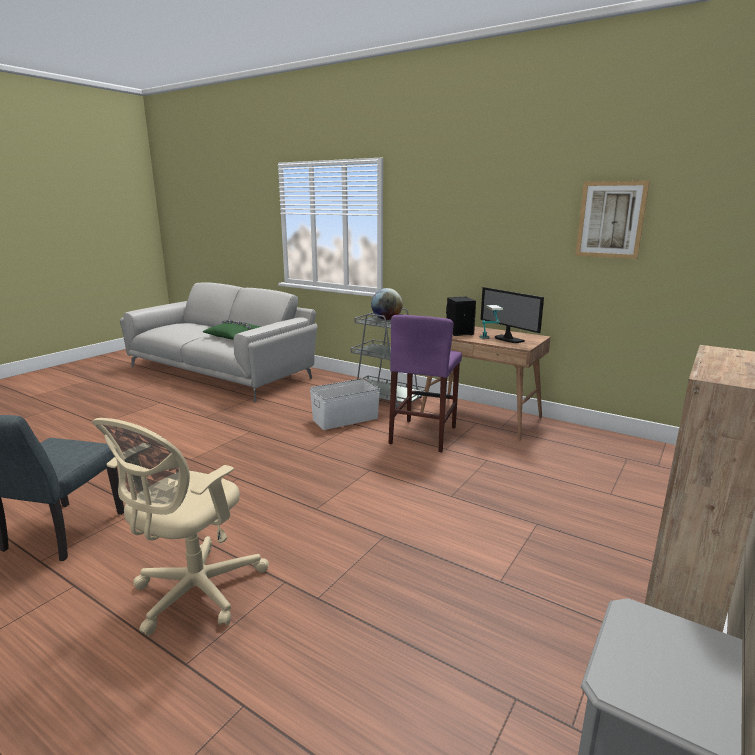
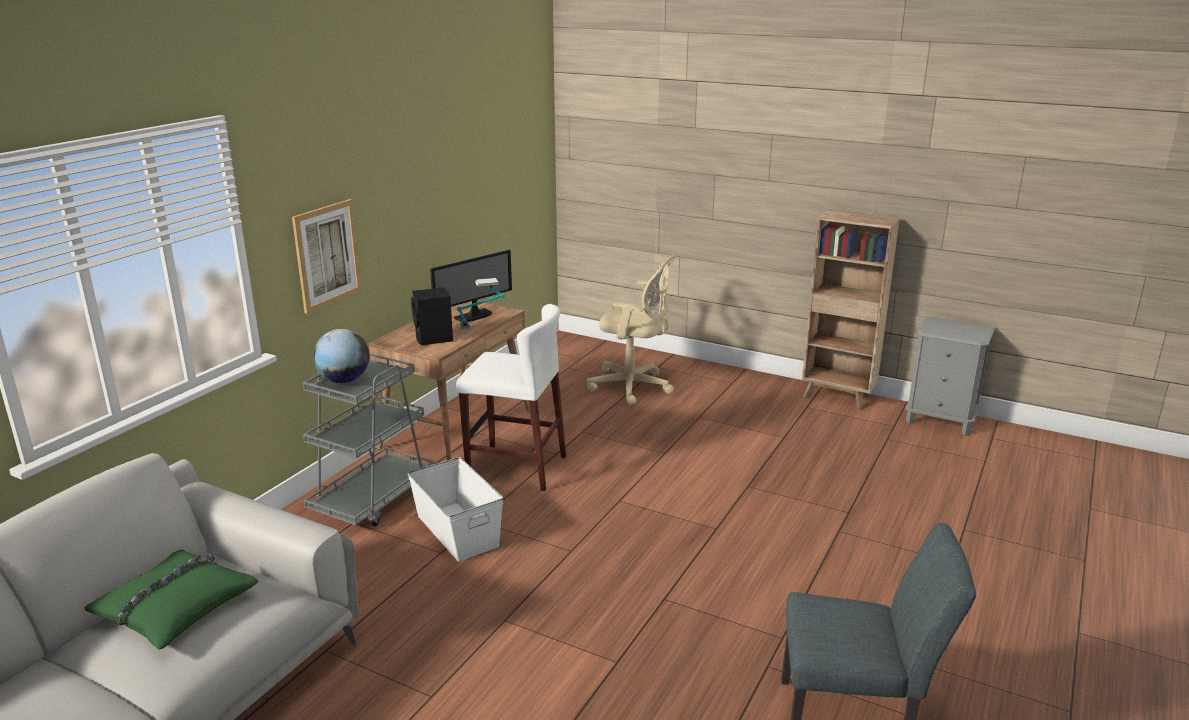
camera: 95 degrees left, 5 degrees up
beige office chair [92,418,269,636] -> beige office chair moved to [587,255,676,405]
purple stool [388,315,462,452] -> white stool [456,304,566,491]
picture [575,181,650,259] -> picture moved to [292,199,362,314]

